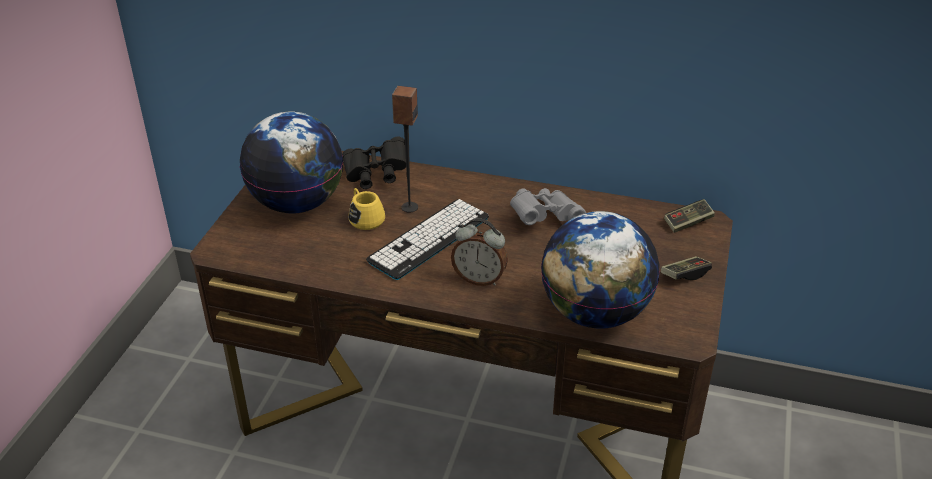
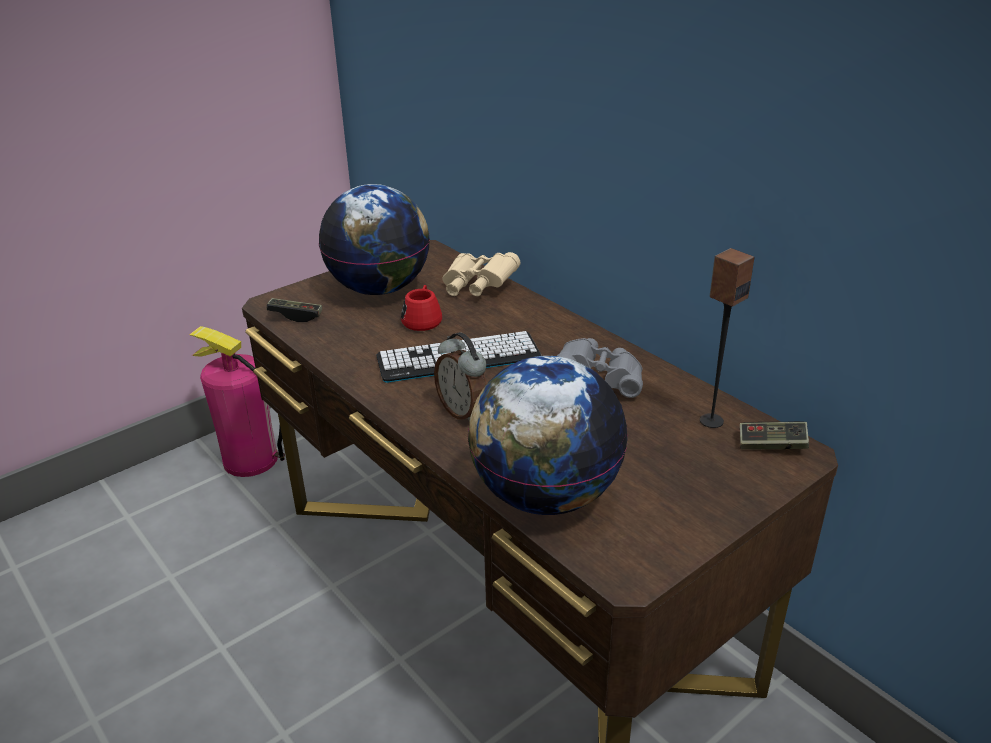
camera: 35 degrees right, 5 degrees down
black binoculars [342,136,406,189] -> beige binoculars [442,252,520,296]
yellow mug [349,188,385,230] -> red mug [401,285,442,331]
speaker [392,86,418,212] -> speaker moved to [700,248,754,428]
game controller [661,256,712,280] -> game controller moved to [266,298,322,322]
none -> fire extinguisher [189,326,285,477]

